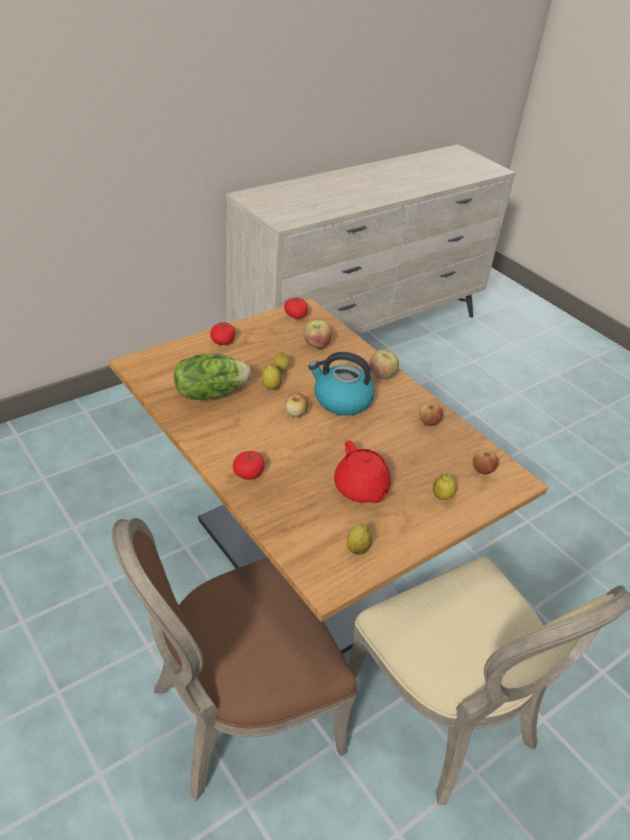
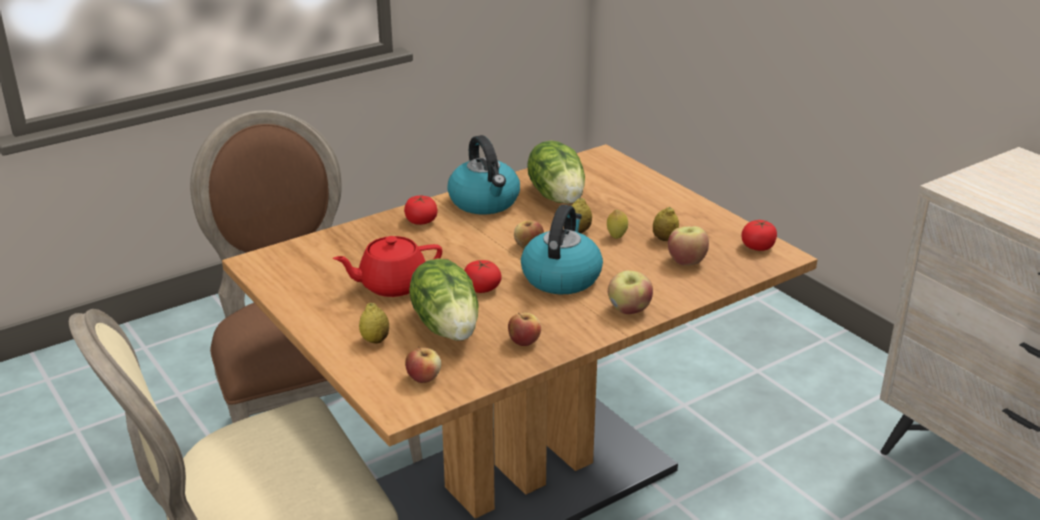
camera: 95 degrees right, 10 degrees down
tomato [210,322,236,345] -> tomato moved to [464,260,502,293]
lemon [347,523,372,555] -> lemon moved to [653,207,679,241]
none -> lettuce [409,258,479,341]
none -> kettle [447,135,520,214]

